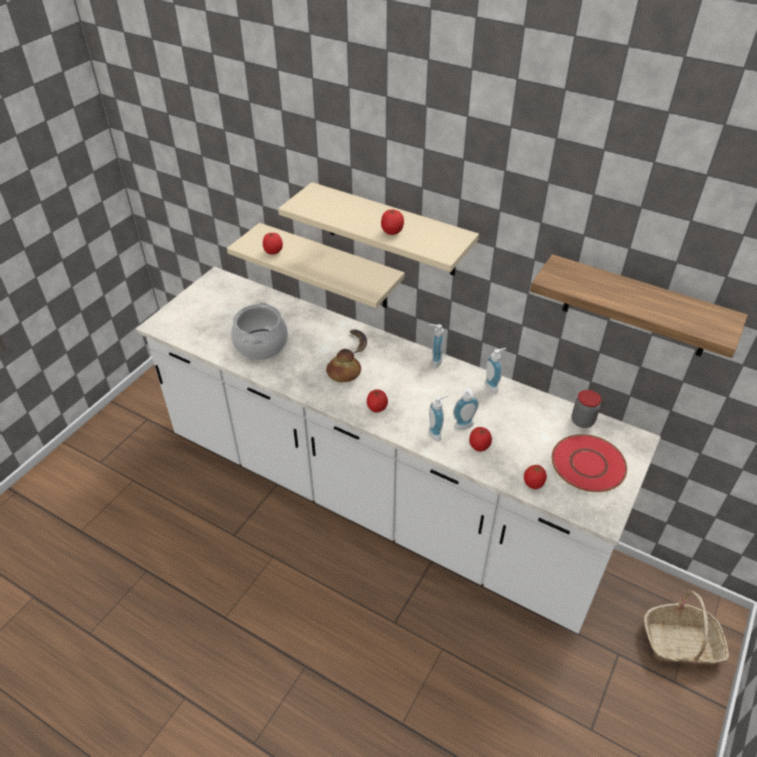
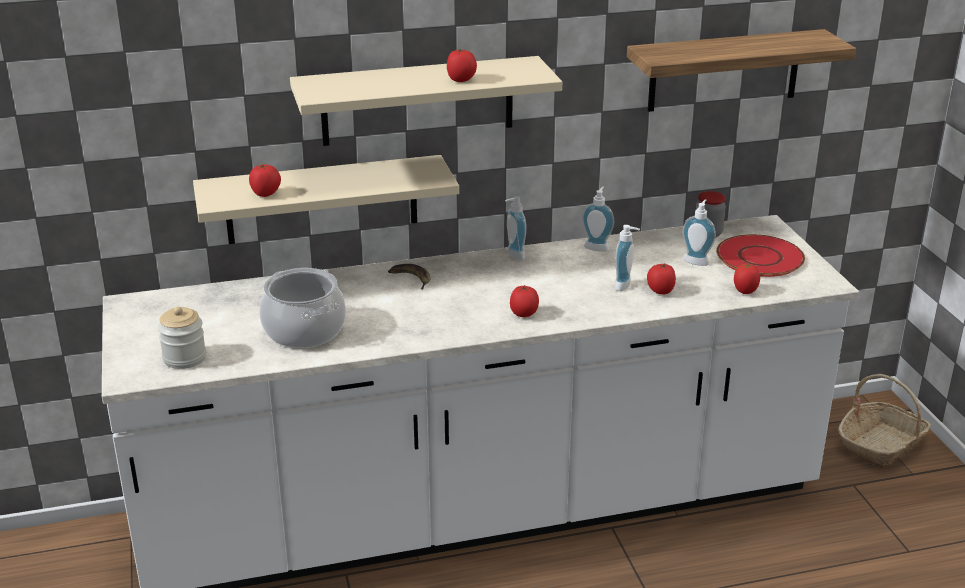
camera: 45 degrees left, 15 degrees down
bread [326,349,361,382] -> none
soap dispenser [429,395,449,442] -> soap dispenser moved to [682,199,716,266]
none -> jar [158,307,206,369]

